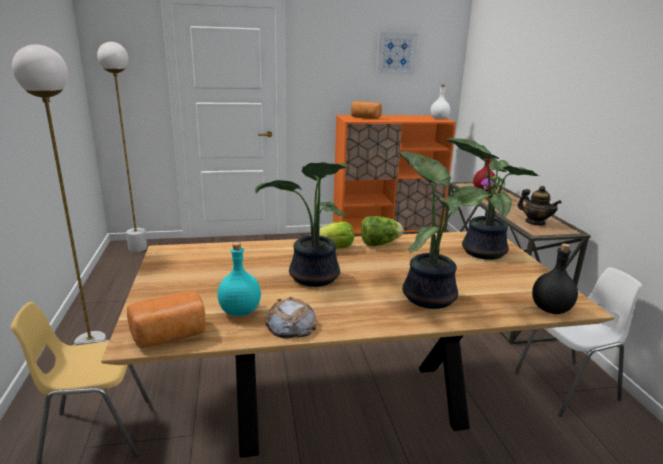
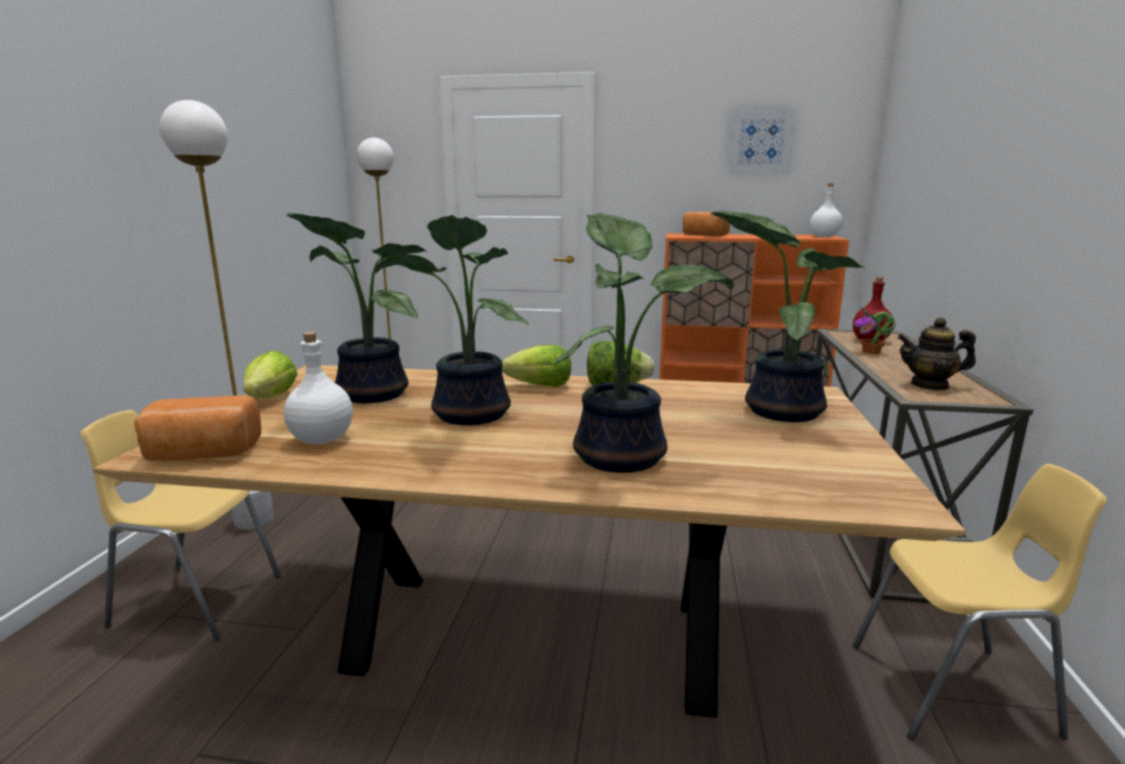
camera: 20 degrees right, 5 degrees down
turquoise bottle [218,242,261,316] -> white bottle [284,332,353,444]
bread [265,297,316,339] -> none
white chair [514,267,642,417] -> yellow chair [853,464,1107,740]
teapot [518,186,562,226] -> teapot turned 120 degrees clockwise [898,317,976,390]
black bottle [532,244,578,314] -> none
none -> lettuce [244,351,297,399]
none -> potted plant [286,212,426,403]

